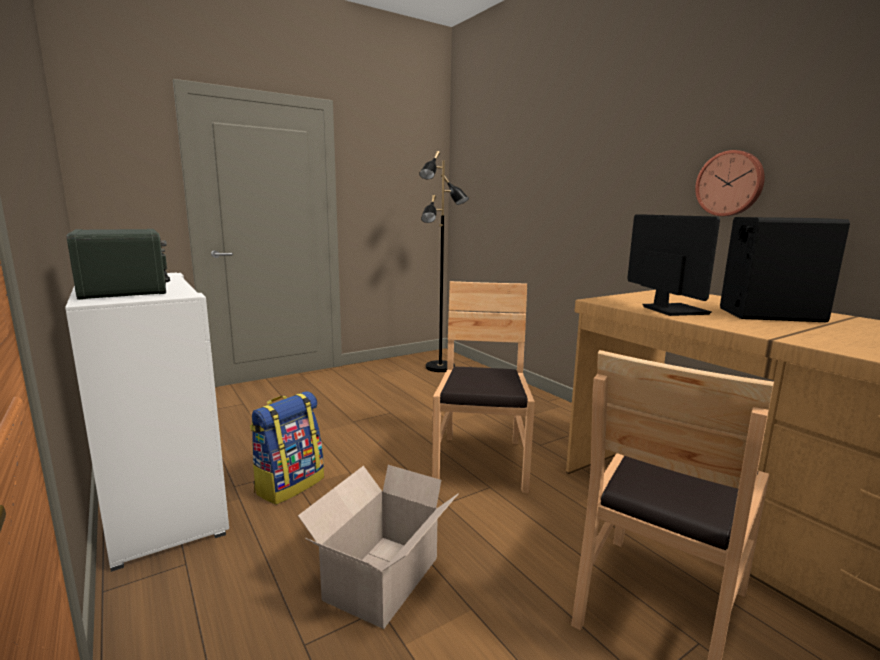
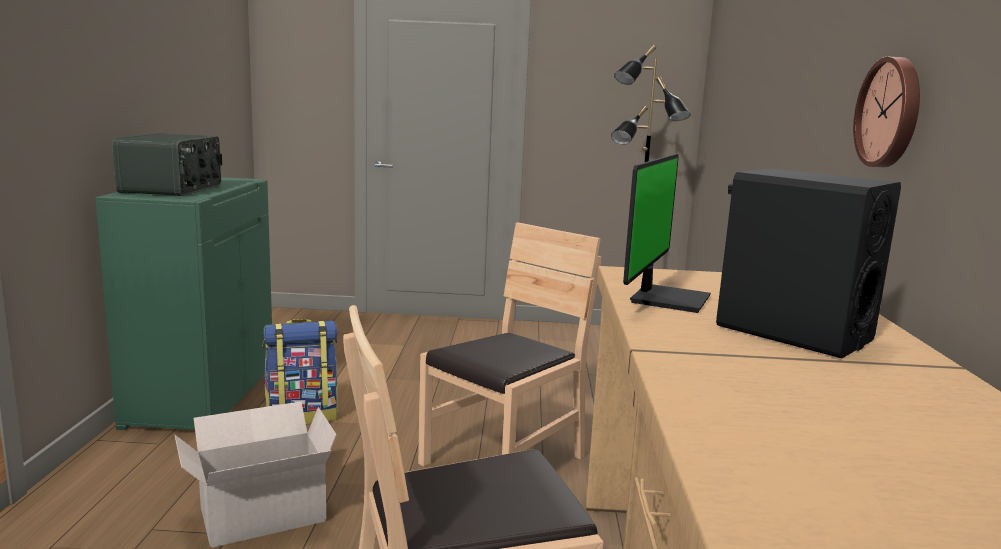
camera: 35 degrees right, 0 degrees up
white cabinet [65,273,229,572] -> green cabinet [95,177,272,430]

